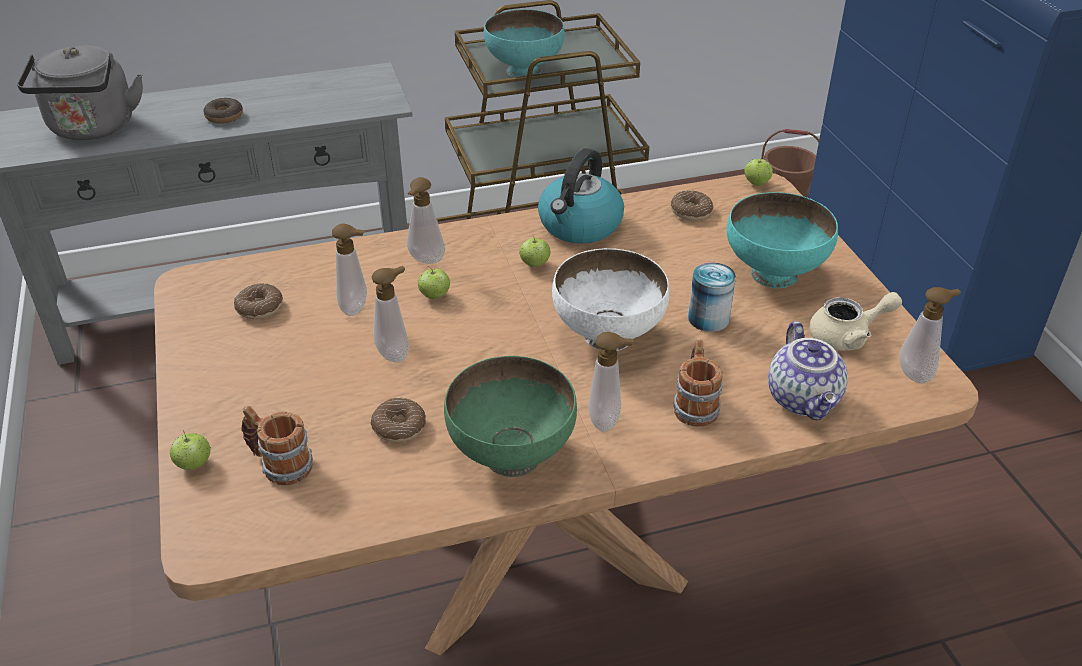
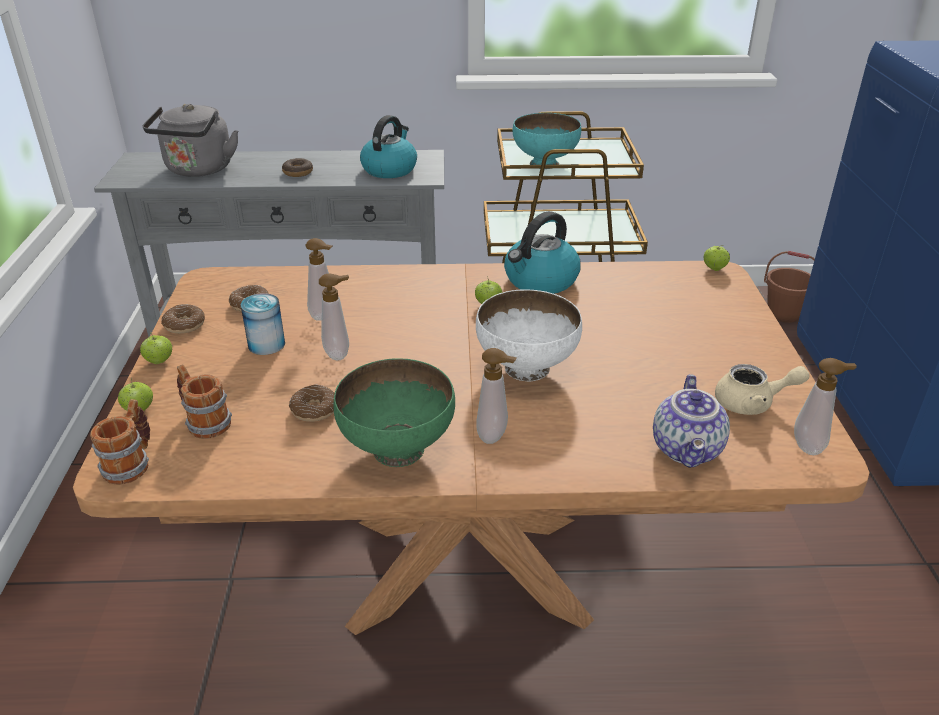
camera: 15 degrees right, 5 degrees down
soap dispenser [406,177,445,264] -> none
apple [418,266,450,300] -> apple moved to [140,332,173,364]
donut [671,190,713,221] -> donut moved to [161,304,205,334]
mug [673,339,723,427] -> mug moved to [90,399,150,484]
can [688,262,736,332] -> can moved to [241,293,285,355]
turquoise bowl [727,192,838,288] -> none
none -> kettle [360,115,417,178]

